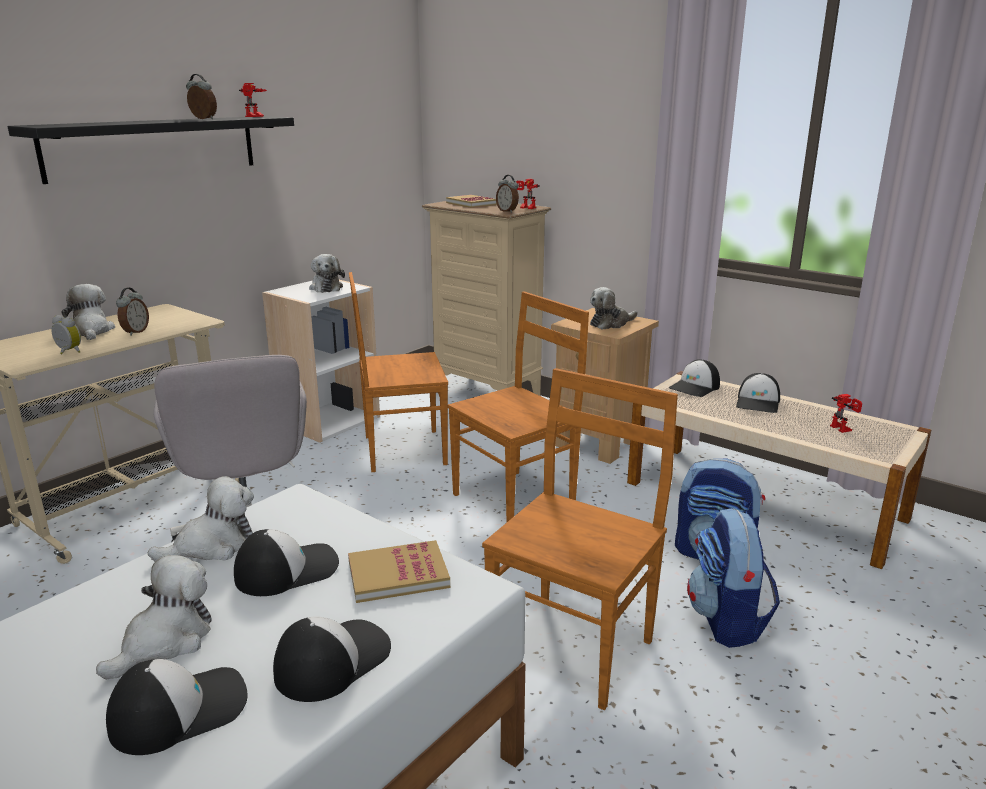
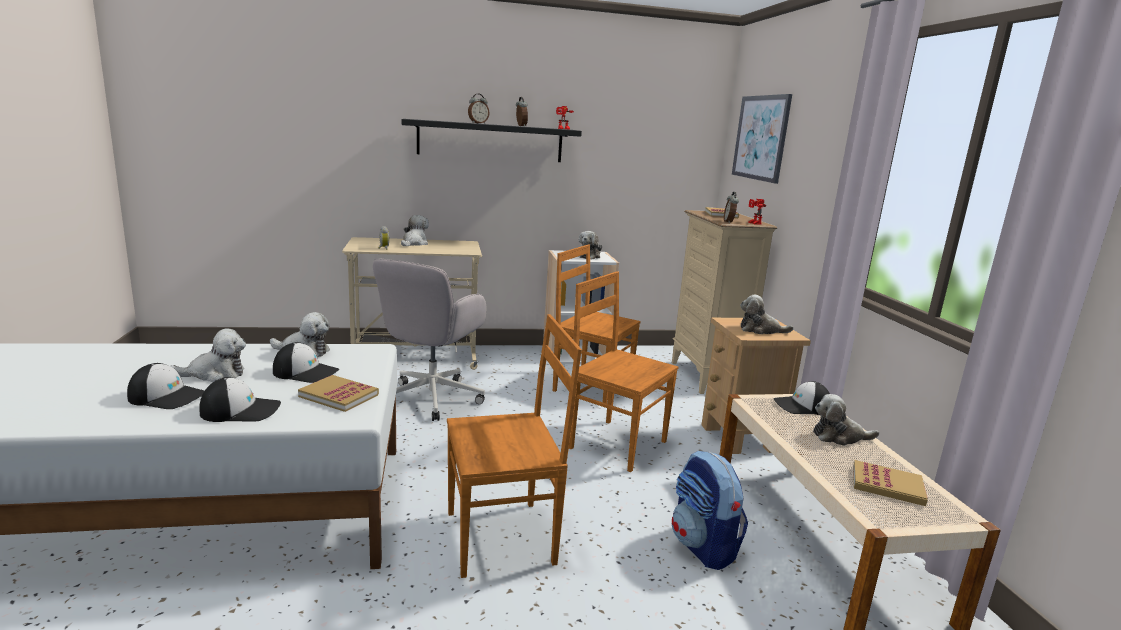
camera: 40 degrees right, 5 degrees down
alarm clock [116,288,149,336] -> alarm clock moved to [468,93,490,124]
brown chair [448,292,589,522] -> brown chair turned 150 degrees counterclockwise [569,271,678,472]
backpack [687,508,780,648] -> none
cap [736,373,780,413] -> plush toy [813,394,879,446]
toy robot [830,394,862,433] -> book [853,460,928,506]
none -> picture [732,94,792,184]

